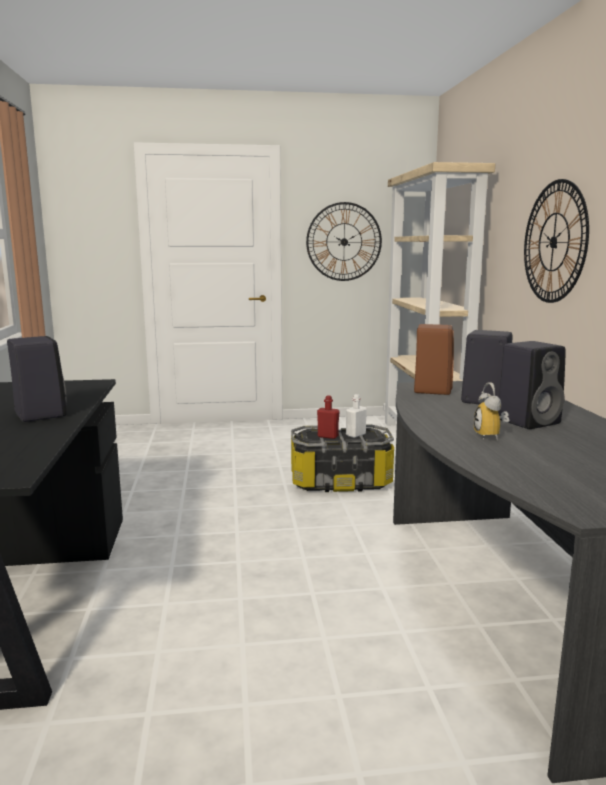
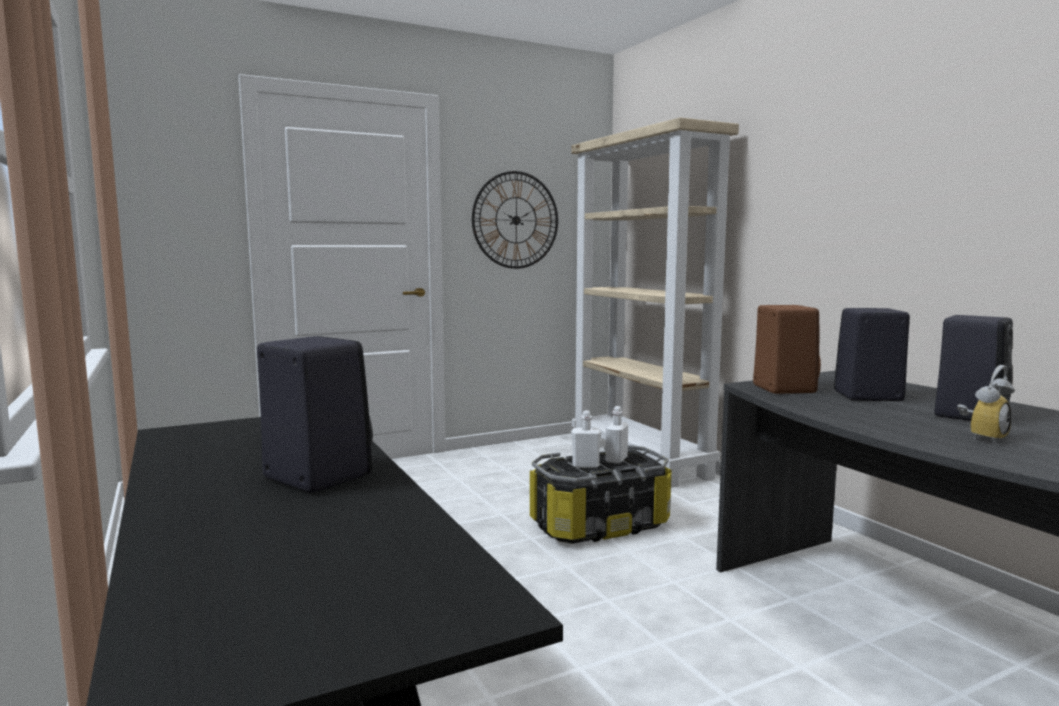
camera: 20 degrees left, 5 degrees down
red bottle [317,396,340,439] -> white bottle [571,411,601,468]
alarm clock [474,382,509,441] -> alarm clock turned 105 degrees counterclockwise [957,365,1015,444]
wall clock [524,179,589,303] -> none

